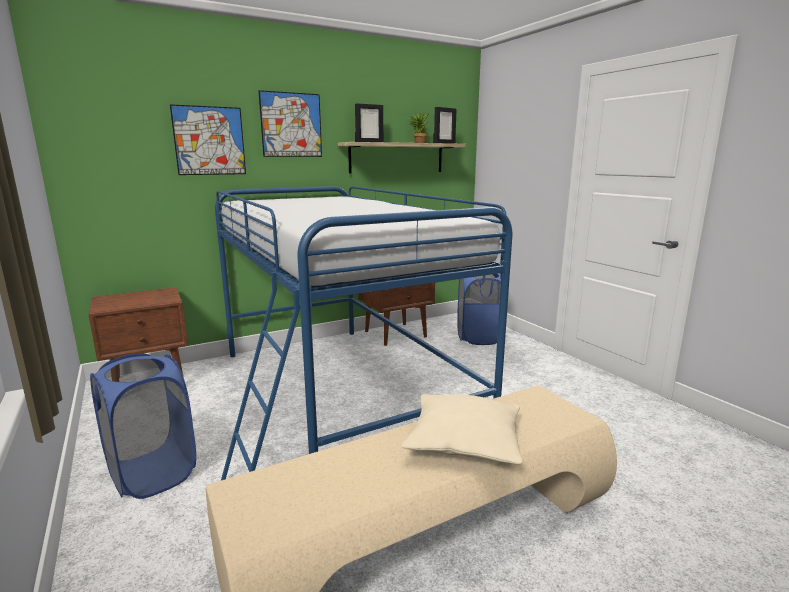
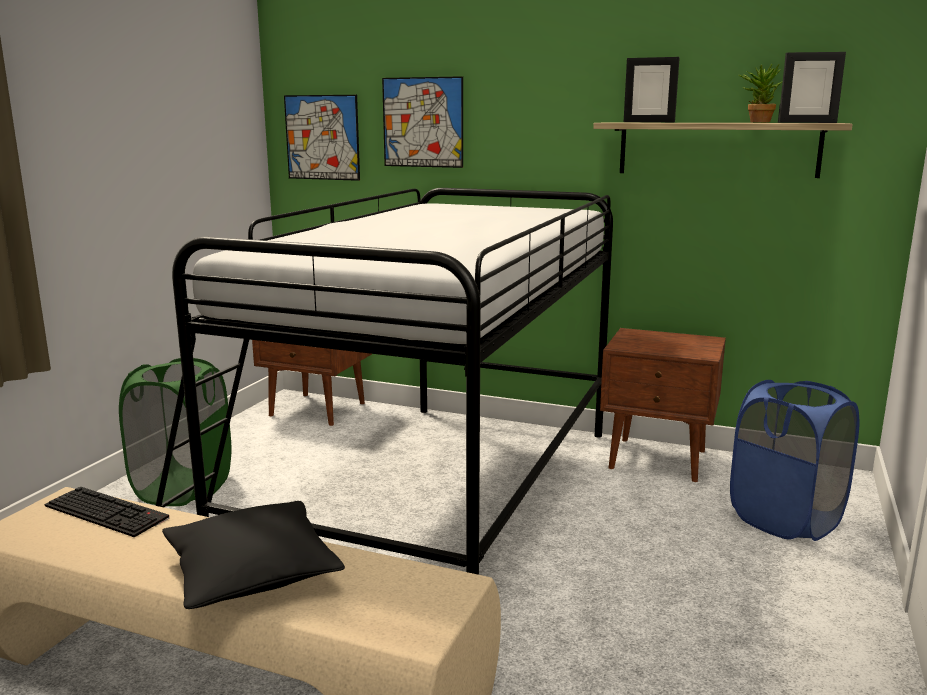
camera: 50 degrees right, 0 degrees up
blue laundry basket [90,353,196,499] -> green laundry basket [119,358,231,506]
blue bed [215,186,512,480] -> black bed [156,188,613,575]
picture [258,90,322,157] -> picture moved to [284,95,360,181]
beige pillow [401,394,523,464] -> black pillow [162,501,345,609]
none -> keyboard [45,487,169,537]

